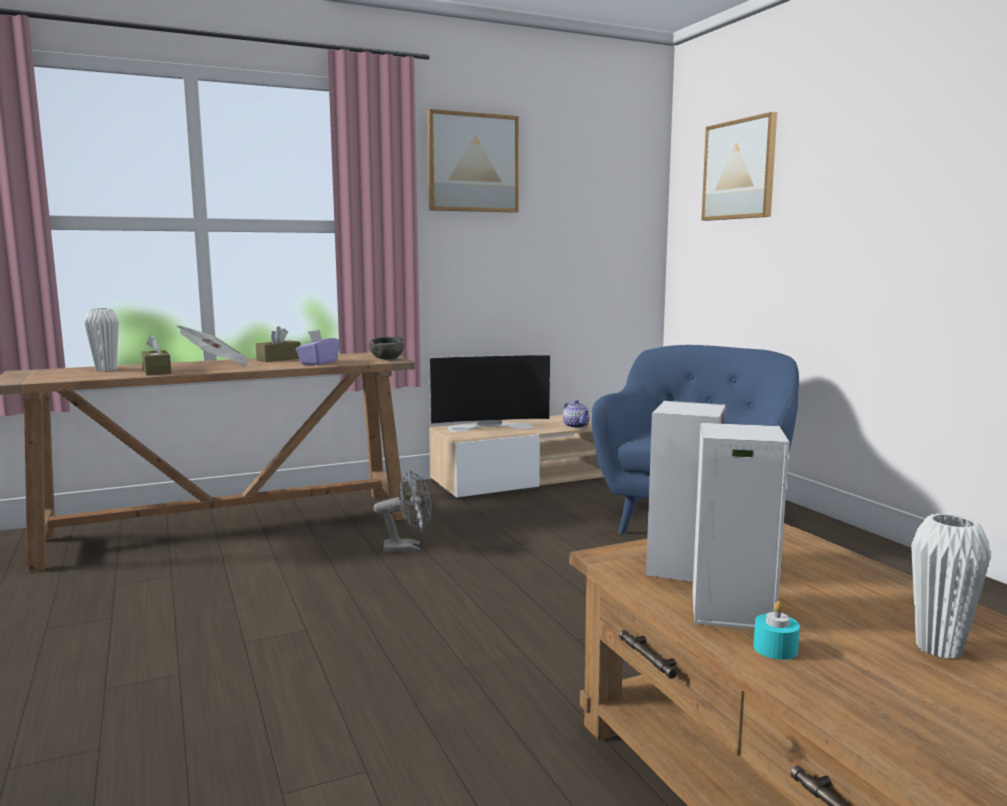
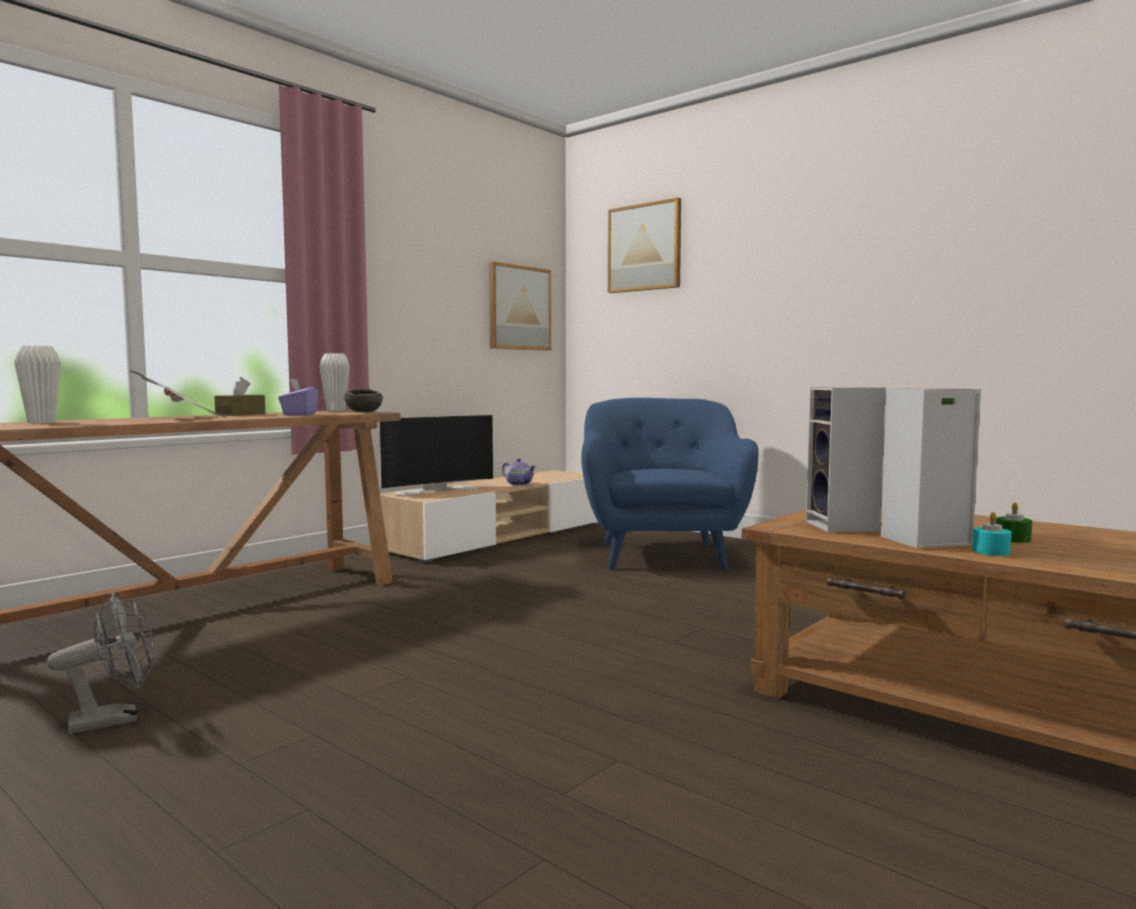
camera: 25 degrees left, 5 degrees down
brown tissue box [141,335,171,375] -> none
grey fan [374,470,432,553] -> grey fan moved to [47,592,155,734]
picture [427,109,519,213] -> picture moved to [489,261,551,350]
white vase [911,513,991,659] -> white vase moved to [320,353,350,411]
none -> green candle [996,502,1032,543]

